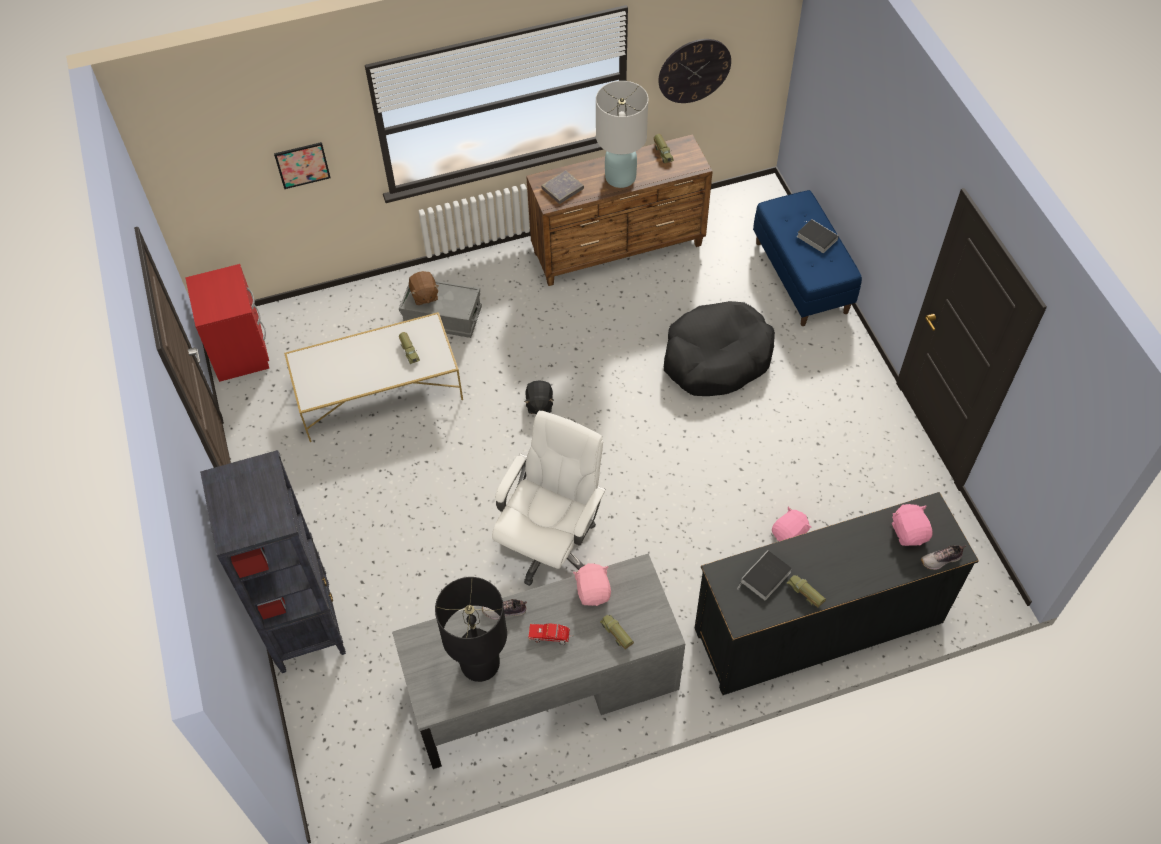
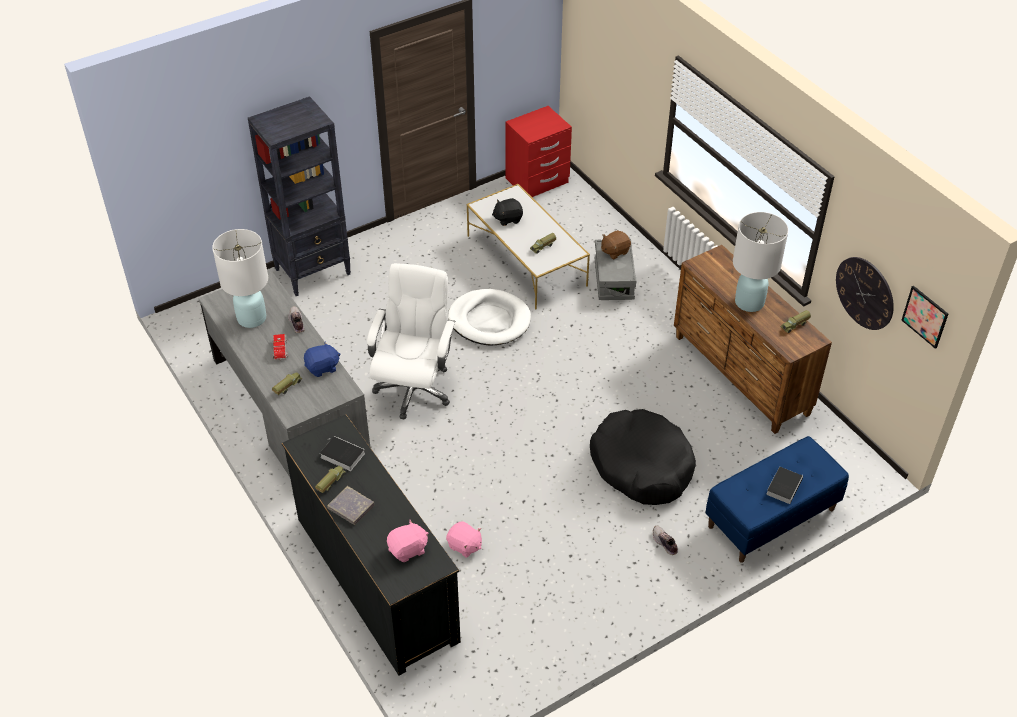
camera: 75 degrees right, 10 degrees down
picture [274,142,331,189] -> picture moved to [901,285,948,349]
black table lamp [435,577,507,682] -> white table lamp [212,229,268,328]
white office chair [492,411,606,586] -> white office chair turned 90 degrees counterclockwise [367,263,455,420]
black plush toy [524,381,554,414] -> black plush toy moved to [492,198,523,226]
grey book [541,170,584,204] -> grey book moved to [327,486,375,525]
pink plush toy [573,563,611,606] -> blue plush toy [304,341,340,377]
shoe [921,545,966,570] -> shoe moved to [653,526,678,555]
none -> white dog bed [448,289,531,345]

